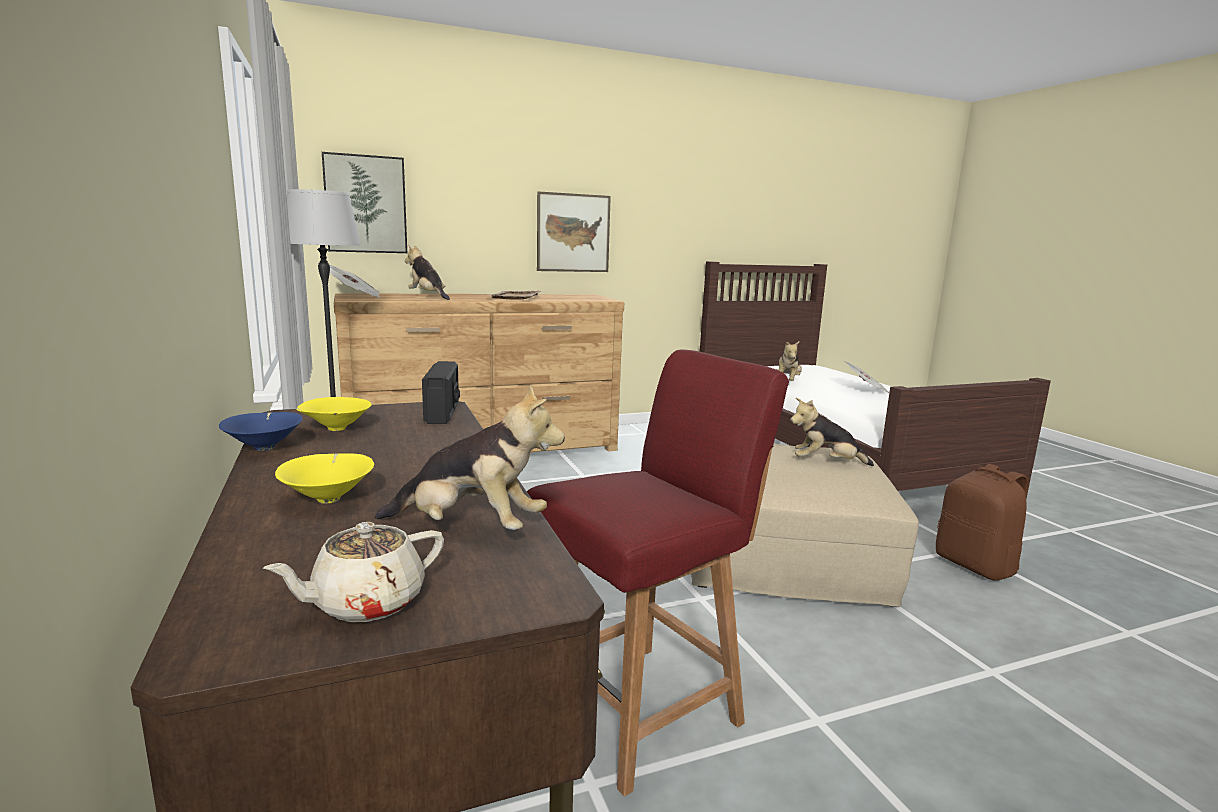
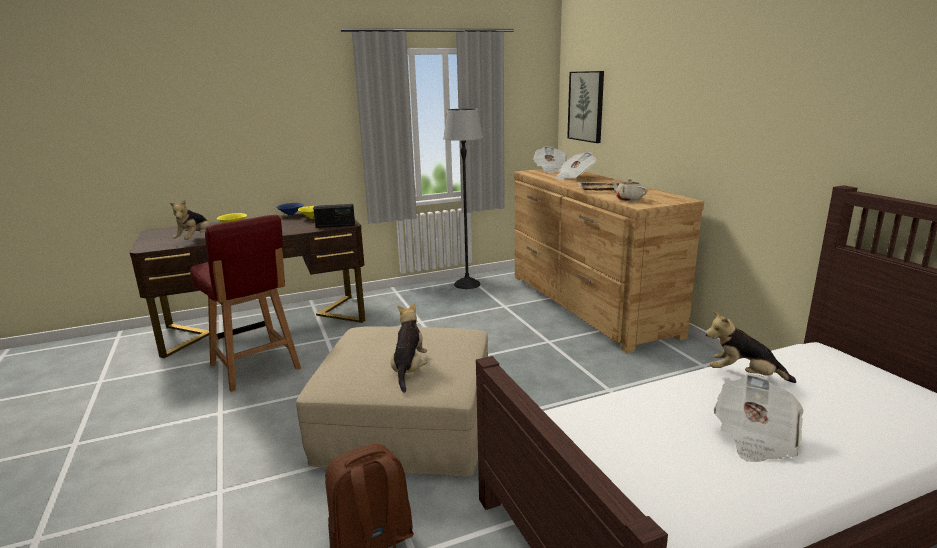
camera: 90 degrees right, 5 degrees up
beige teapot [263,522,444,622] -> beige teapot moved to [612,179,648,201]
plush toy [405,244,450,300] -> newspaper [555,152,597,179]
picture [537,191,611,272] -> none

